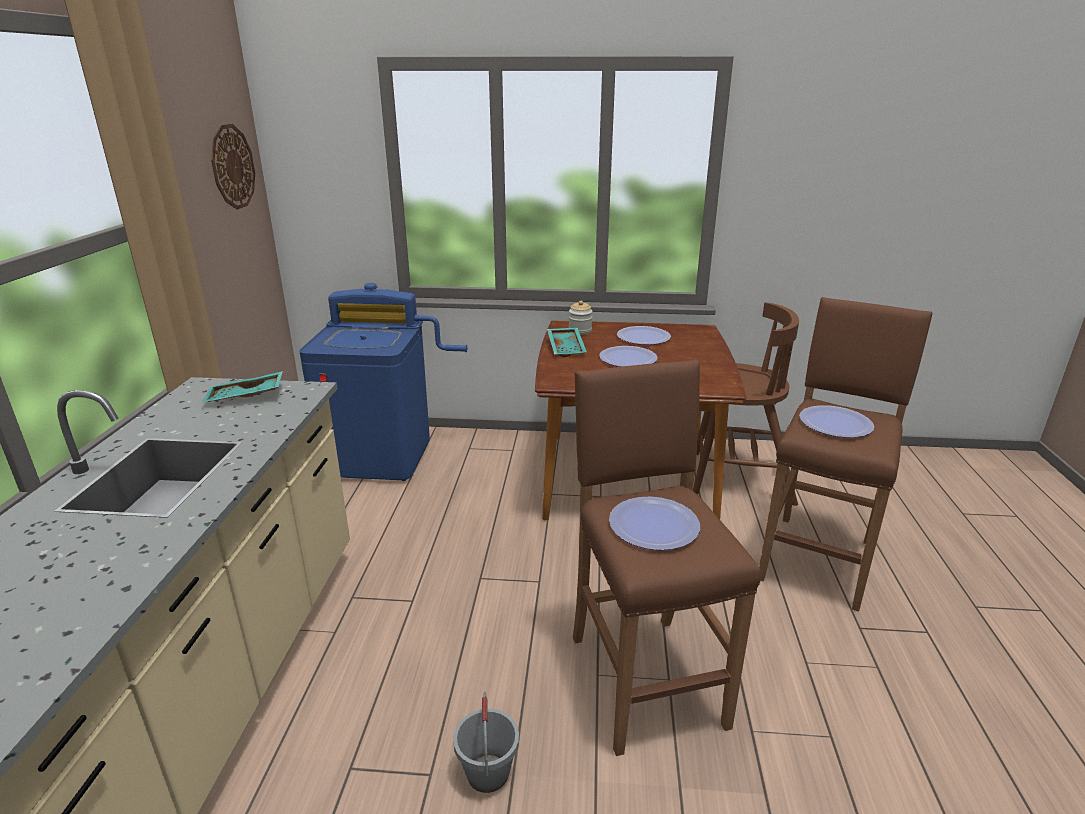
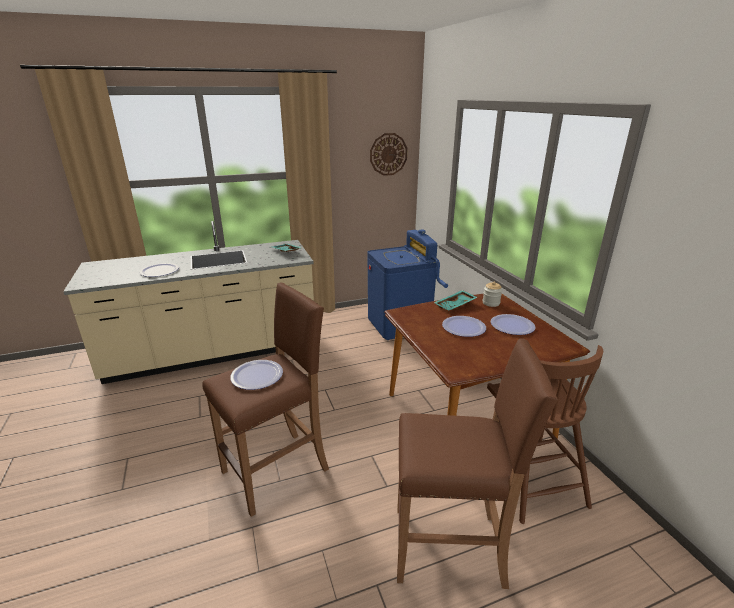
camera: 65 degrees right, 0 degrees up
grey bucket [453,692,519,793] -> none
plate [799,405,874,438] -> plate moved to [139,263,179,277]

